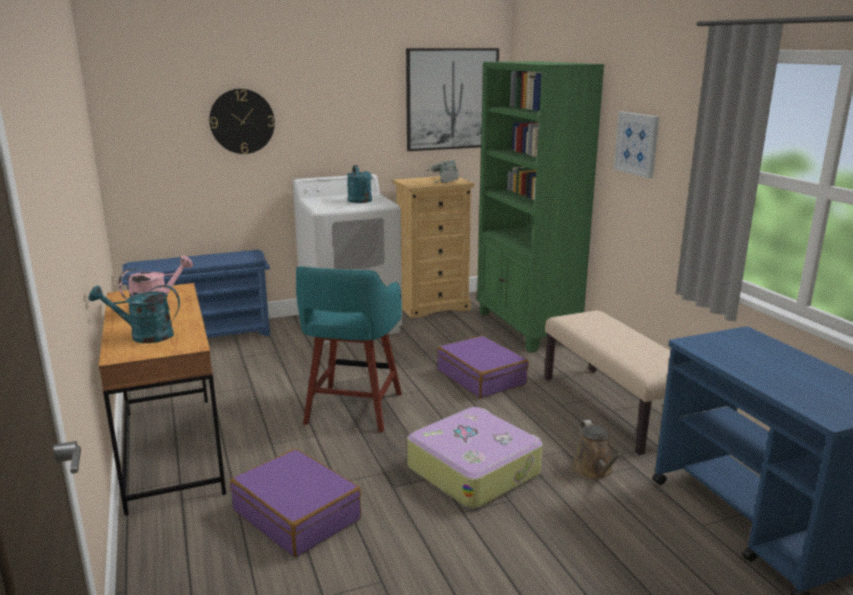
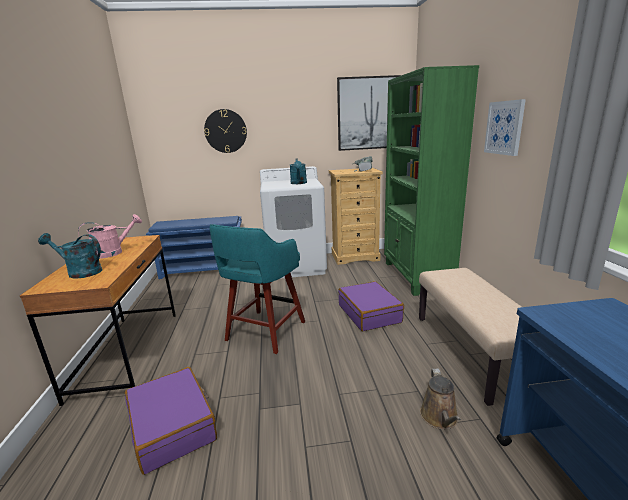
camera: 15 degrees right, 0 degrees up
suitcase [407,407,543,509] -> none

